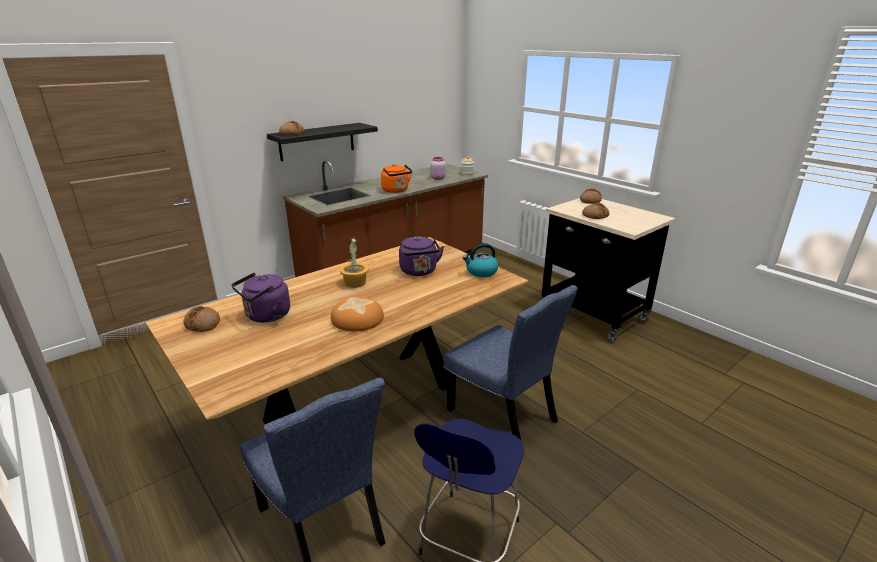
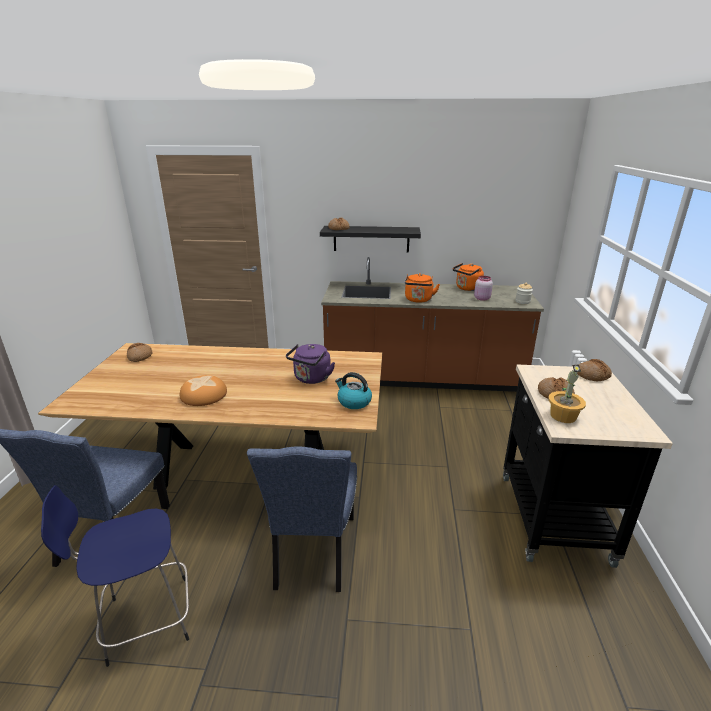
camera: 45 degrees right, 0 degrees up
purple kettle [232,273,290,323] -> none
potted plant [340,237,369,288] -> potted plant moved to [548,364,586,423]
none -> orange kettle [453,263,484,291]

